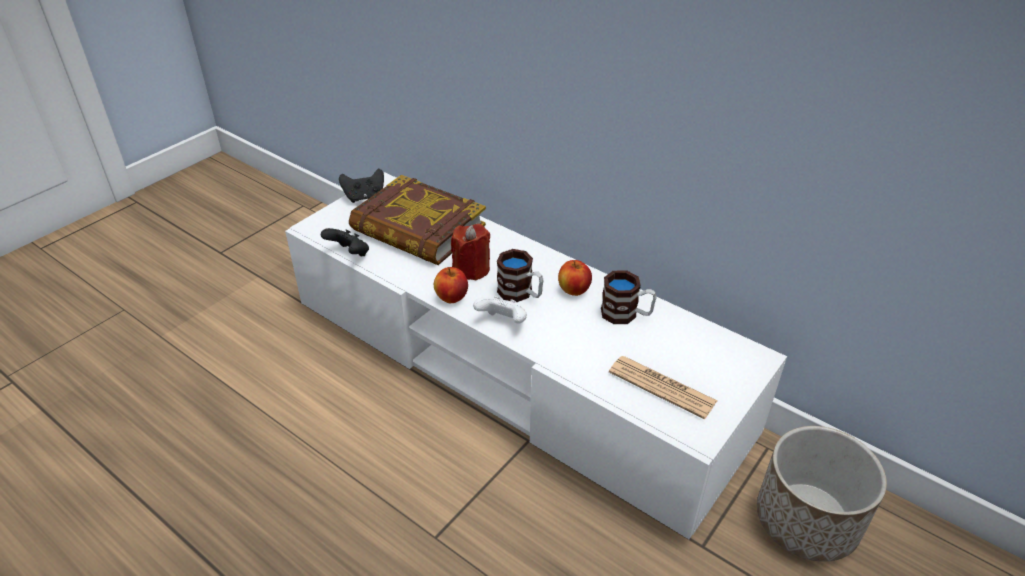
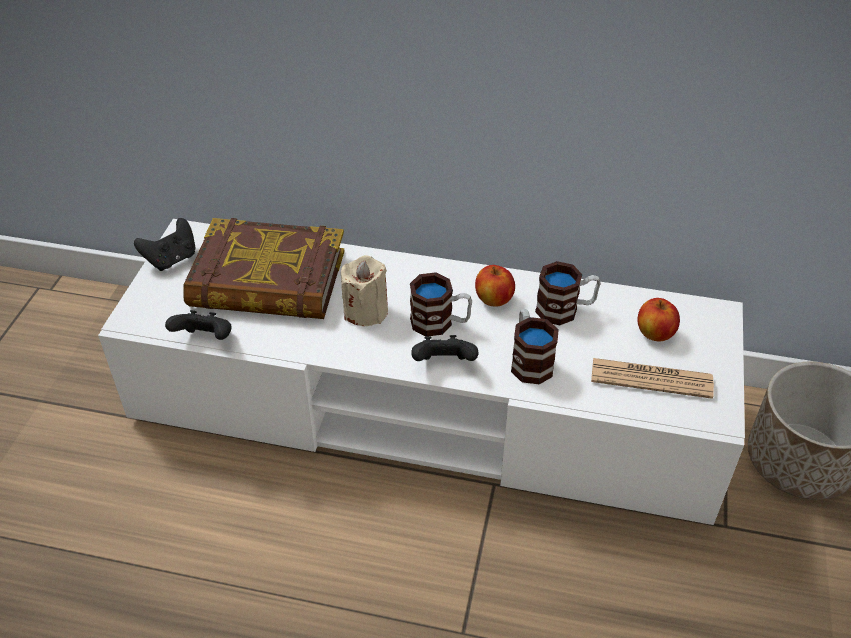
camera: 25 degrees left, 5 degrees up
apple [434,267,468,303] -> apple moved to [638,298,680,342]
red candle [451,224,490,281] -> beige candle [341,255,388,326]
white game controller [473,296,527,324] -> black game controller [411,335,478,361]
none -> mug [511,309,559,384]

